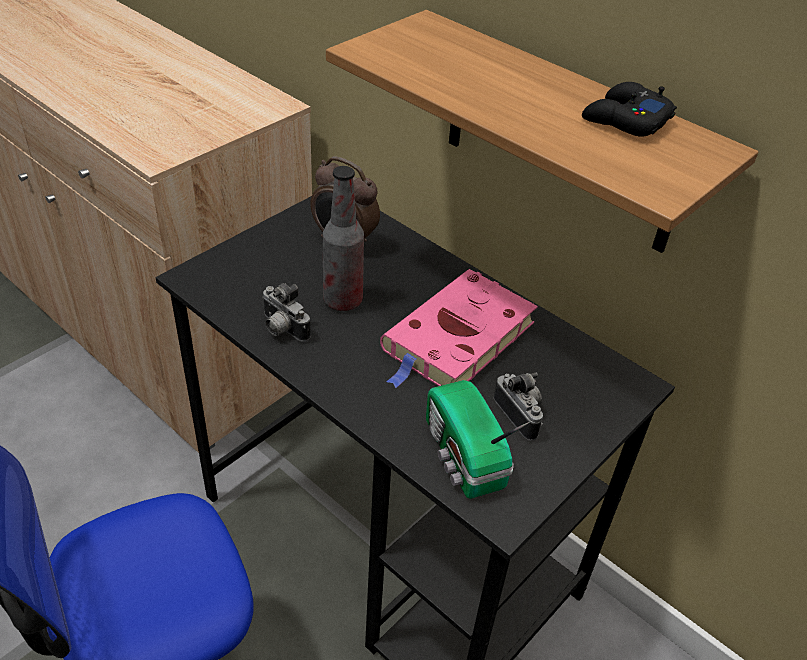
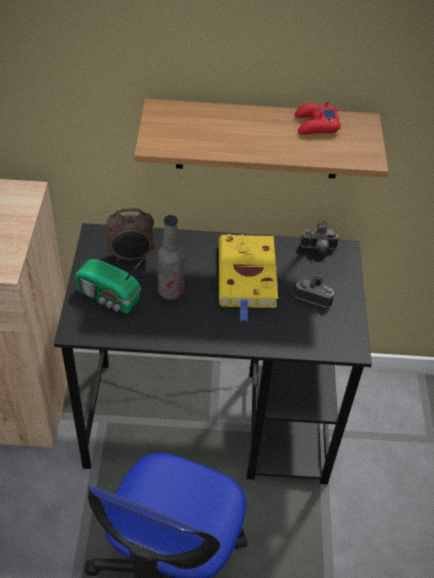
camera: 40 degrees left, 5 degrees up
camera [262,283,311,342] -> camera moved to [301,220,339,253]
pink book [380,269,538,388] -> yellow book [219,234,278,322]
radio [426,380,530,499] -> radio moved to [75,258,144,313]
black game controller [582,82,677,137] -> red game controller [295,101,341,135]

